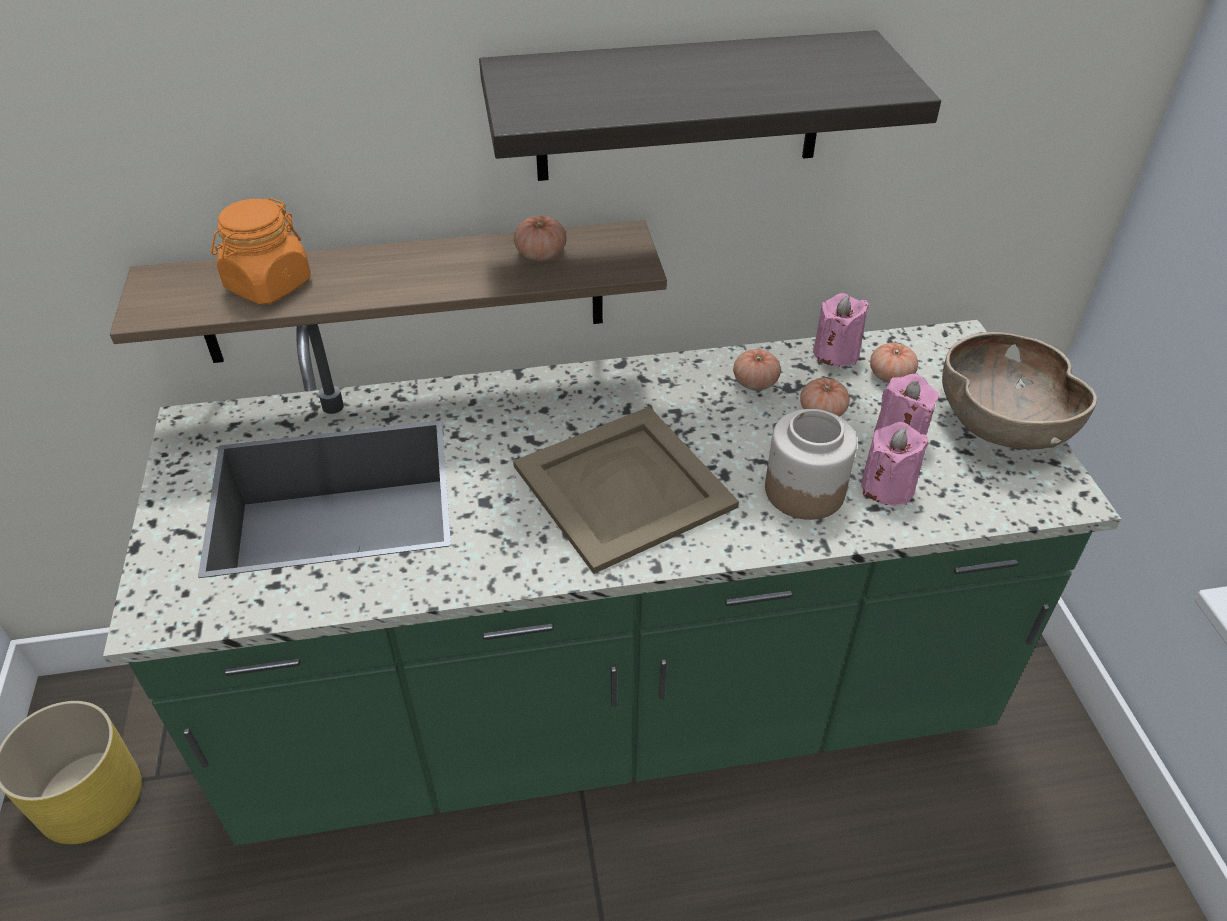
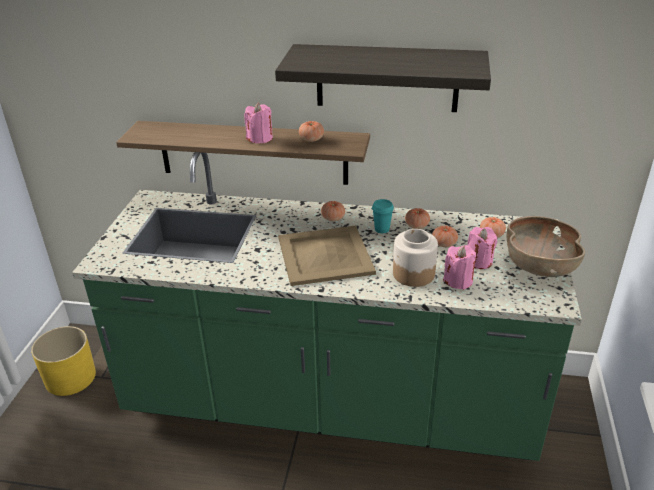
camera: 20 degrees right, 10 degrees down
orange jar [211,197,311,305] -> none
pink candle [813,293,869,367] -> pink candle moved to [244,103,273,143]
none -> tomato [321,201,345,221]
none -> turquoise cup [372,199,394,233]

